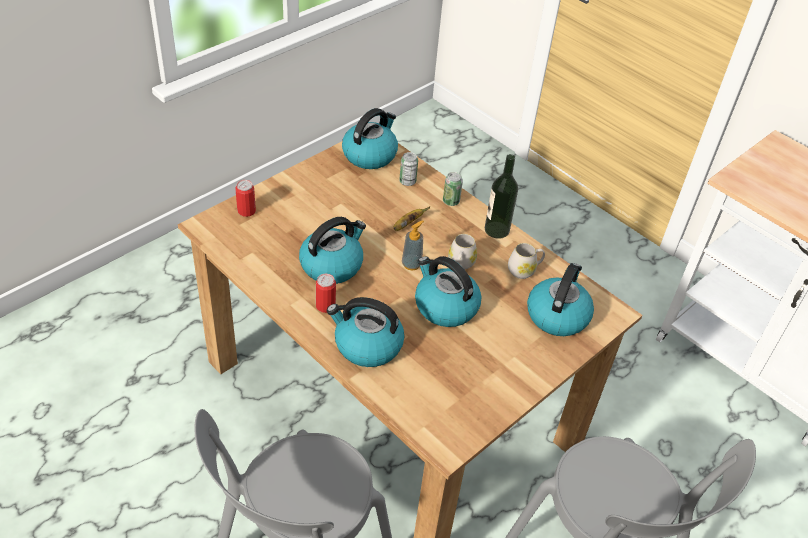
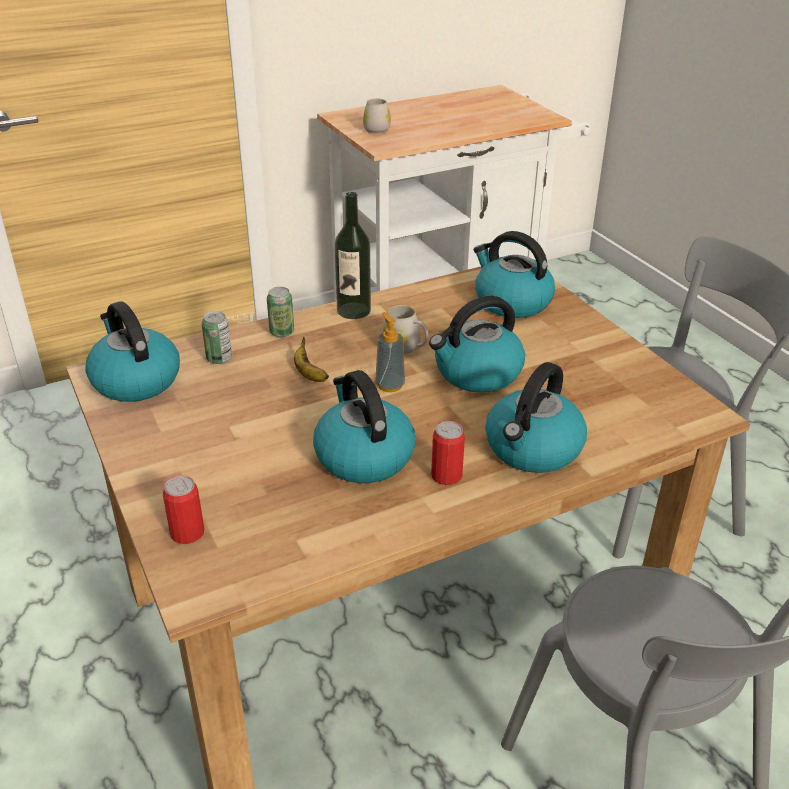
camera: 70 degrees left, 10 degrees down
white mug [508,243,545,279] -> white mug moved to [363,98,391,134]

